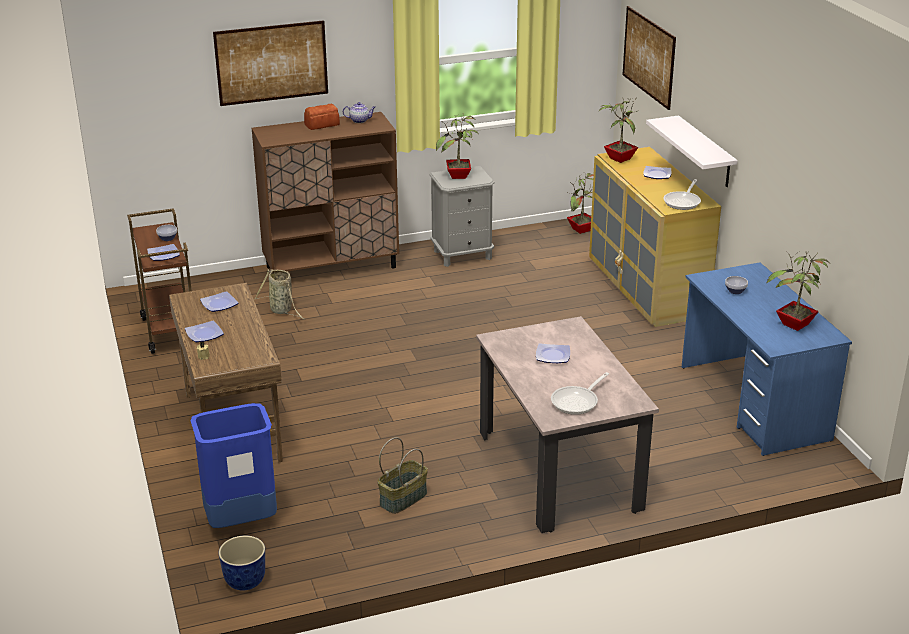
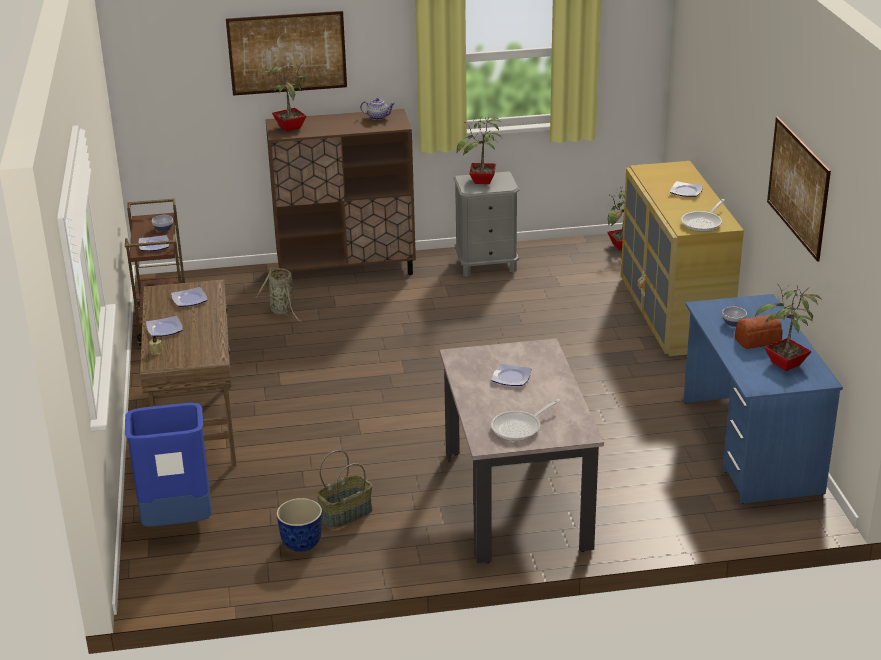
camera: 10 degrees right, 0 degrees up
planter [219,535,265,591] -> planter moved to [276,498,322,552]
bread [304,104,340,130] -> bread moved to [735,314,783,349]
potted plant [599,99,639,163] -> potted plant moved to [261,63,307,131]
picture [622,6,676,110] -> picture moved to [767,117,831,262]
white shelf [646,115,738,187] -> none

